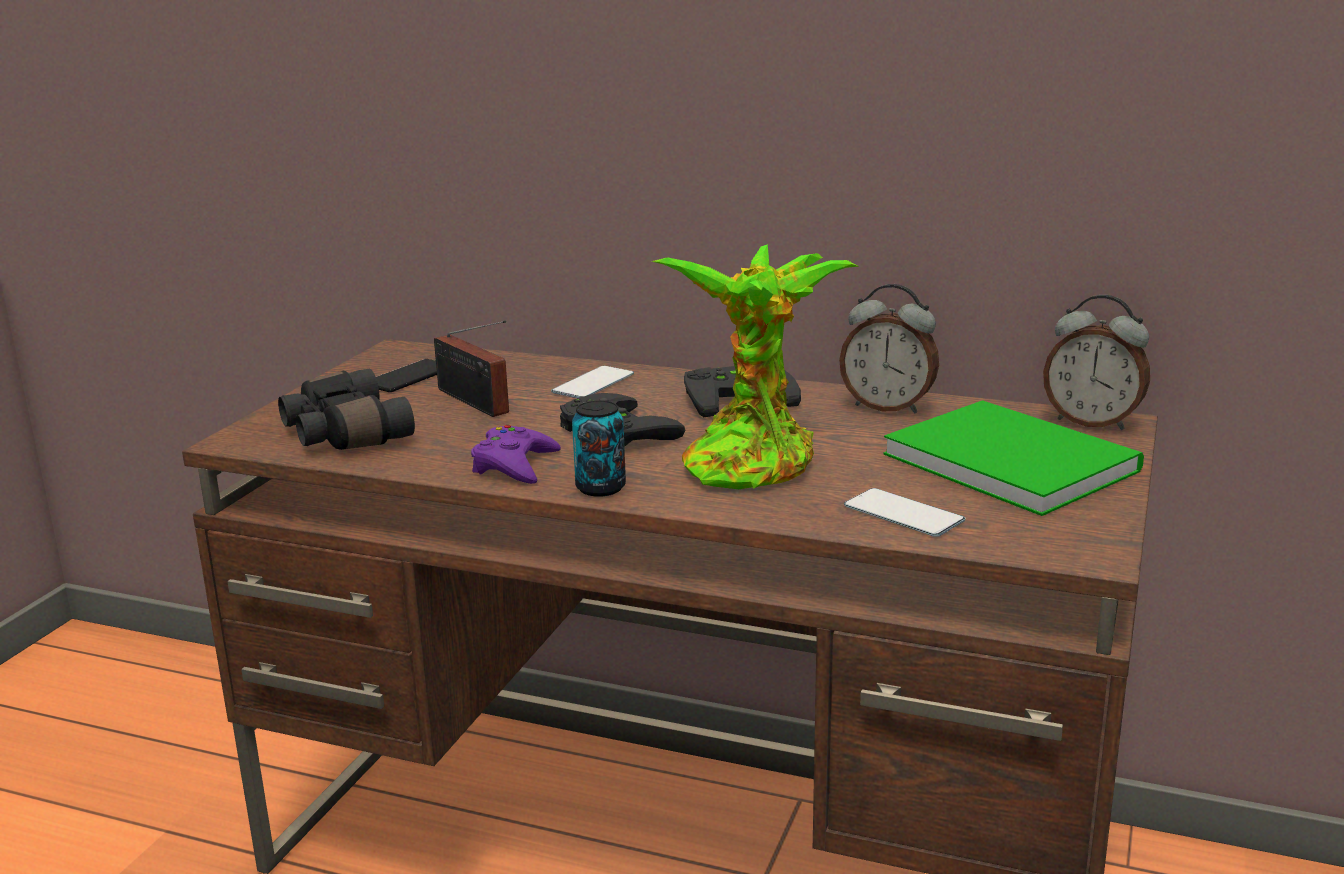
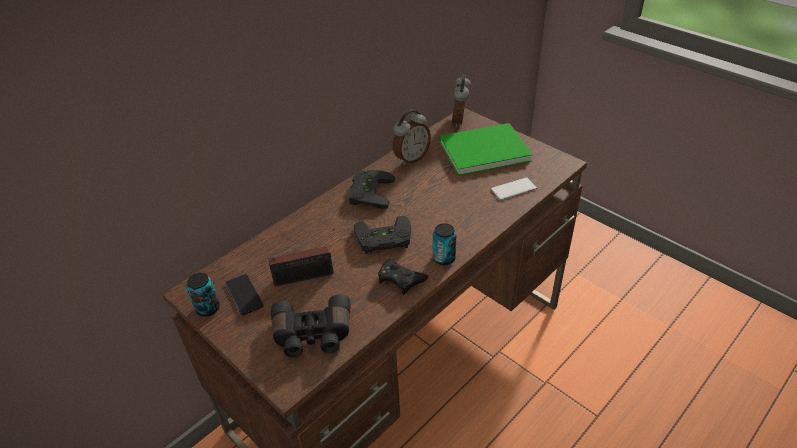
camera: 65 degrees left, 20 degrees up
purple game controller [471,425,561,484] -> black game controller [378,259,428,295]
phone [551,366,634,398] -> none
potted plant [651,244,860,489] -> none
alarm clock [1043,295,1150,430] -> alarm clock turned 135 degrees clockwise [452,75,471,128]
none -> can [186,273,220,317]

